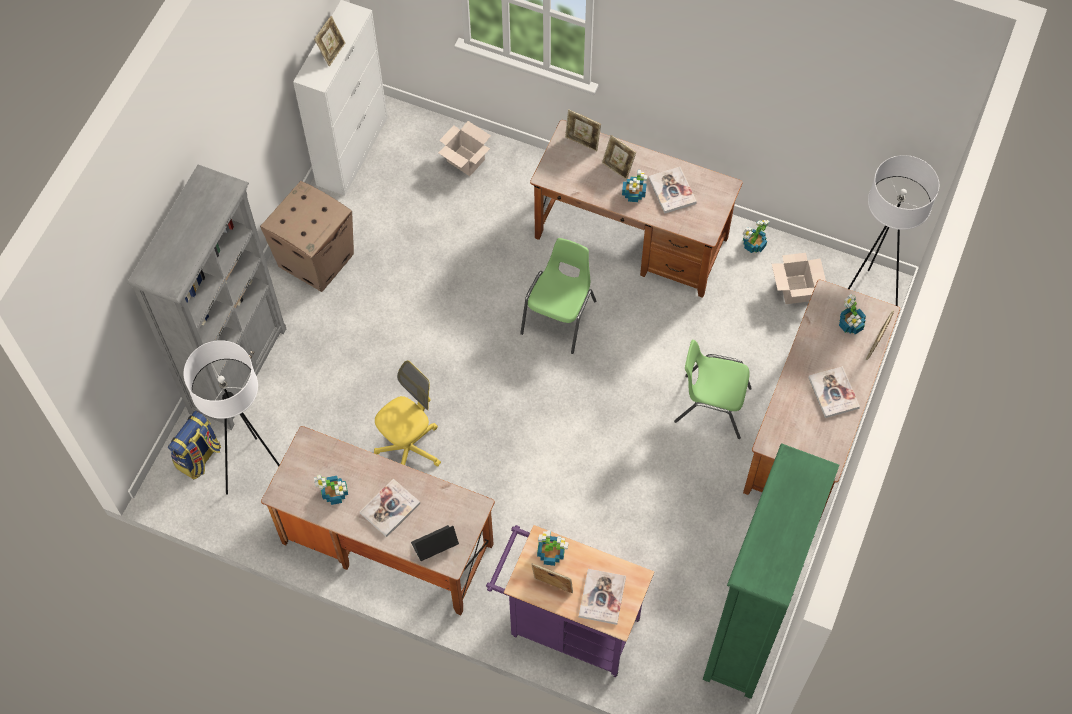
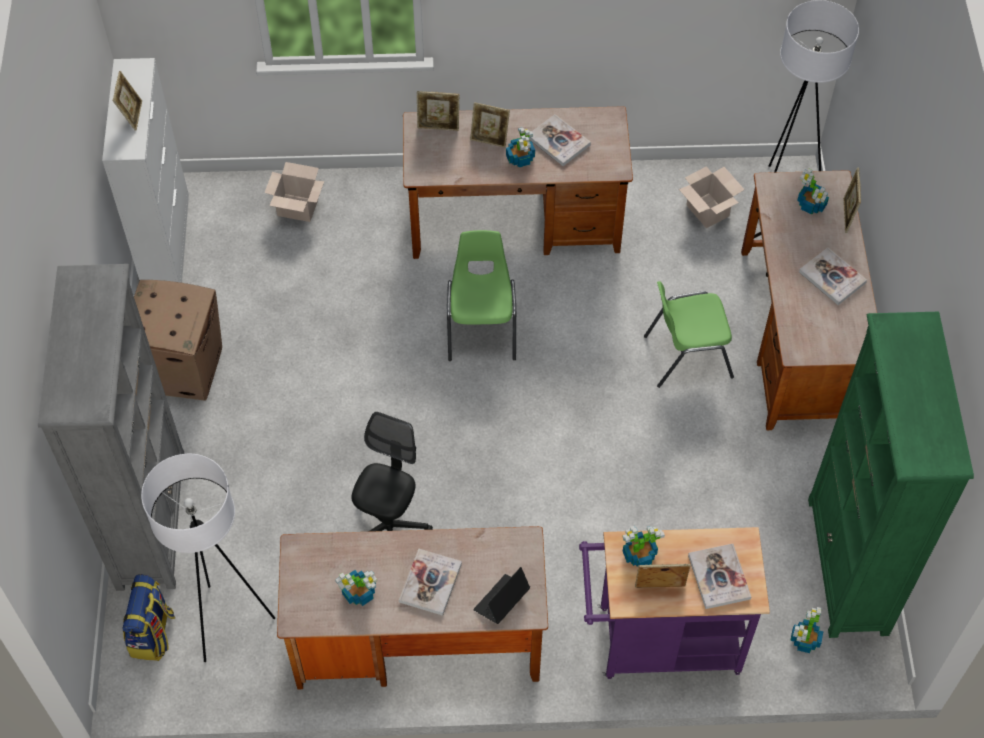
camera: 25 degrees left, 5 degrees down
yellow office chair [374,360,441,467] -> black office chair [351,412,433,532]
potted plant [743,220,770,253] -> potted plant moved to [790,607,823,653]

